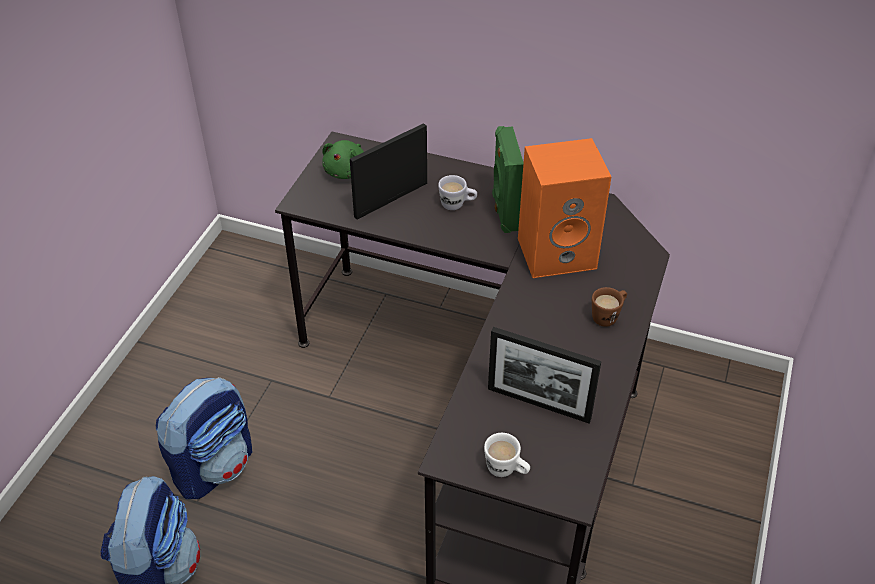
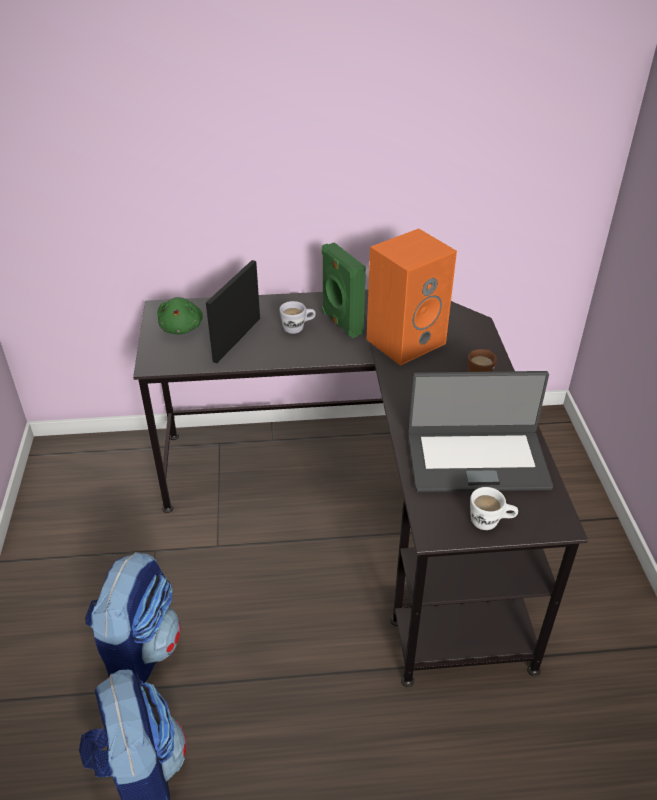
camera: 25 degrees left, 5 degrees down
picture frame [488,327,601,423] -> laptop [408,371,553,492]

